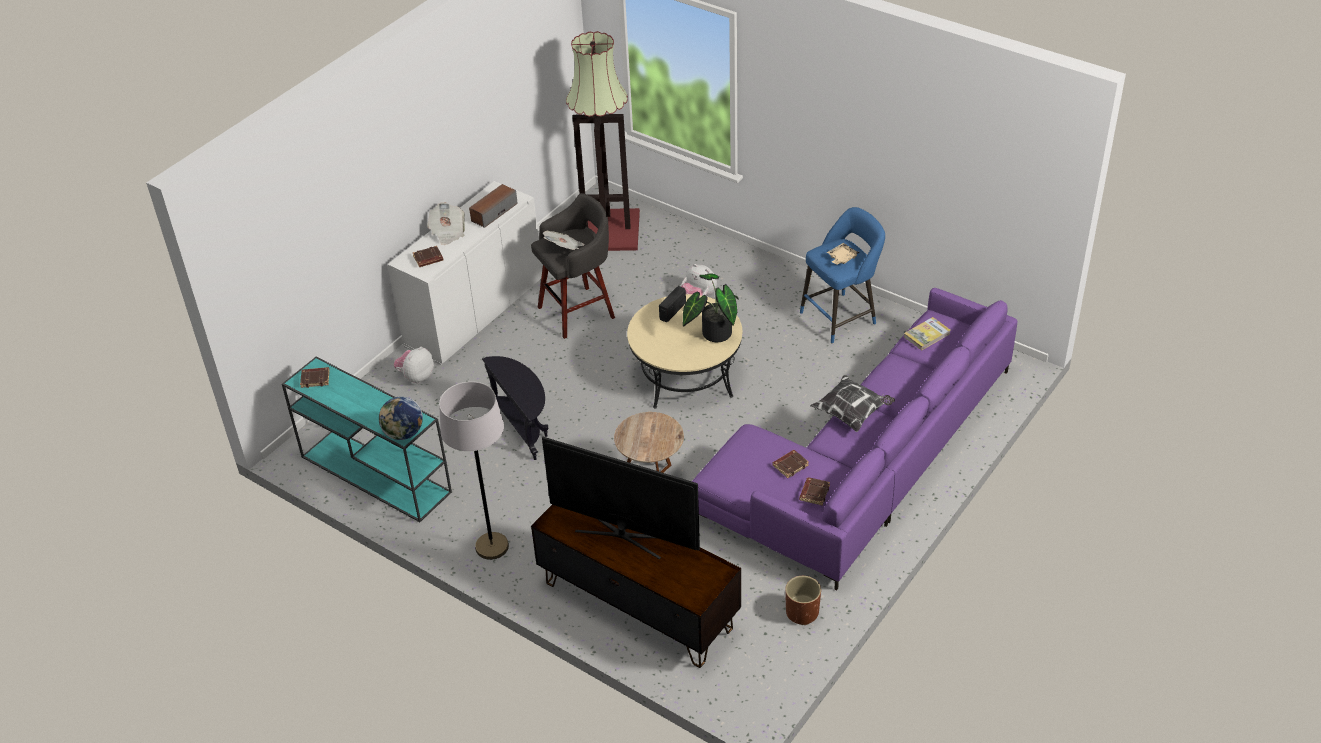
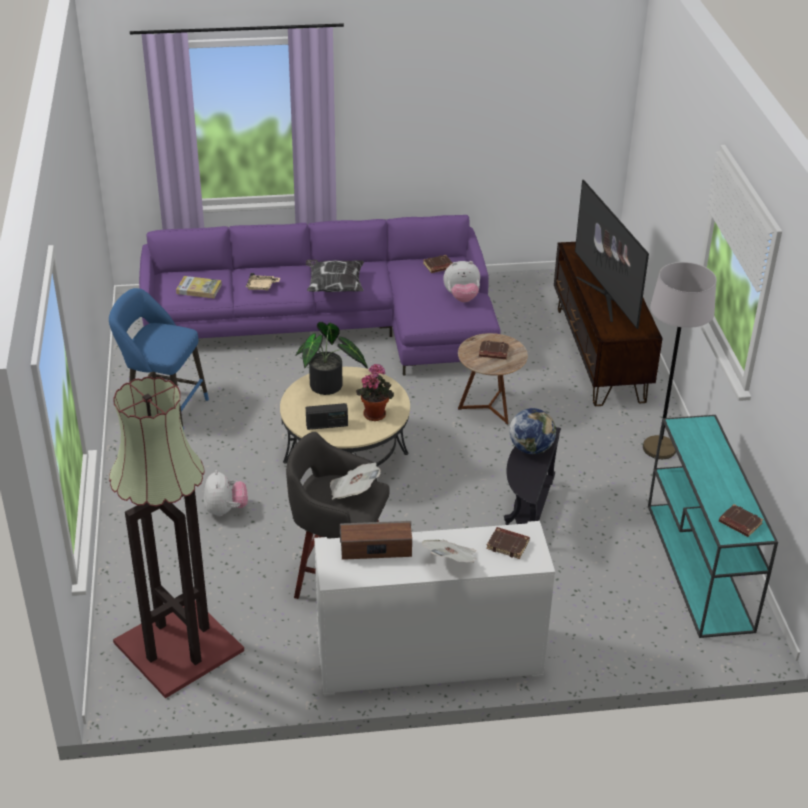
camera: 135 degrees left, 5 degrees down
globe [379,396,423,440] -> globe moved to [509,408,556,454]
plush toy [394,346,434,384] -> plush toy moved to [443,261,480,302]
brown book [772,450,809,478] -> brown book moved to [479,340,509,360]
brown planter [785,576,821,625] -> none
beige tray [827,243,859,265] -> beige tray moved to [246,273,280,291]
none -> potted plant [356,364,394,421]

